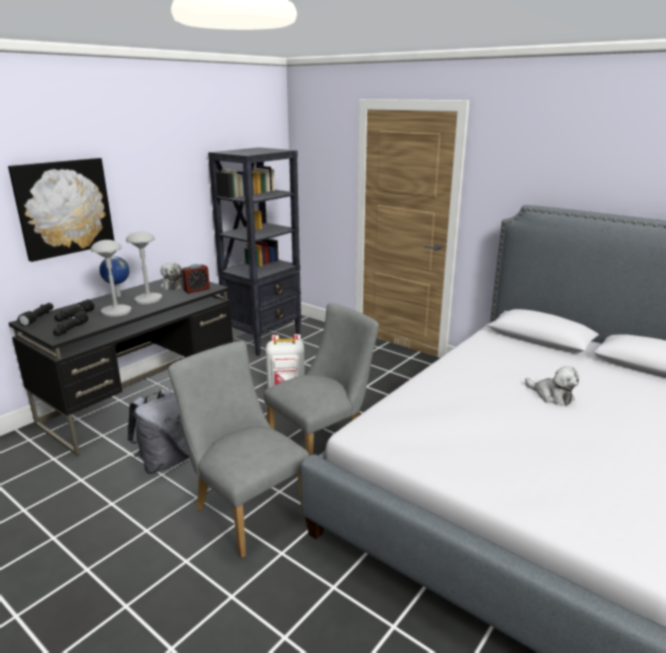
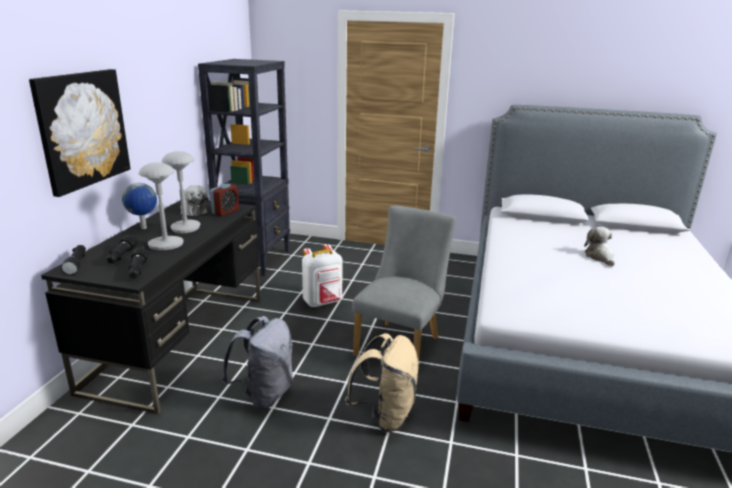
camera: 25 degrees left, 0 degrees up
grey chair [168,341,309,558] -> beige backpack [345,333,420,432]
plush toy [525,366,579,405] -> plush toy turned 120 degrees counterclockwise [584,227,615,266]

